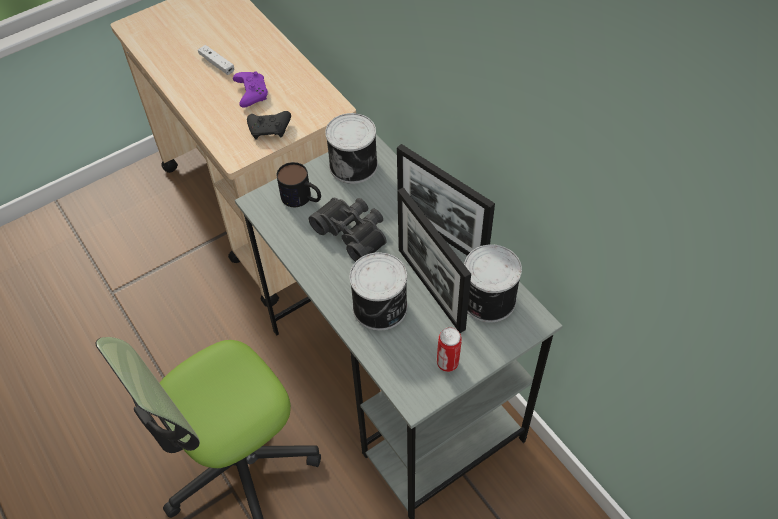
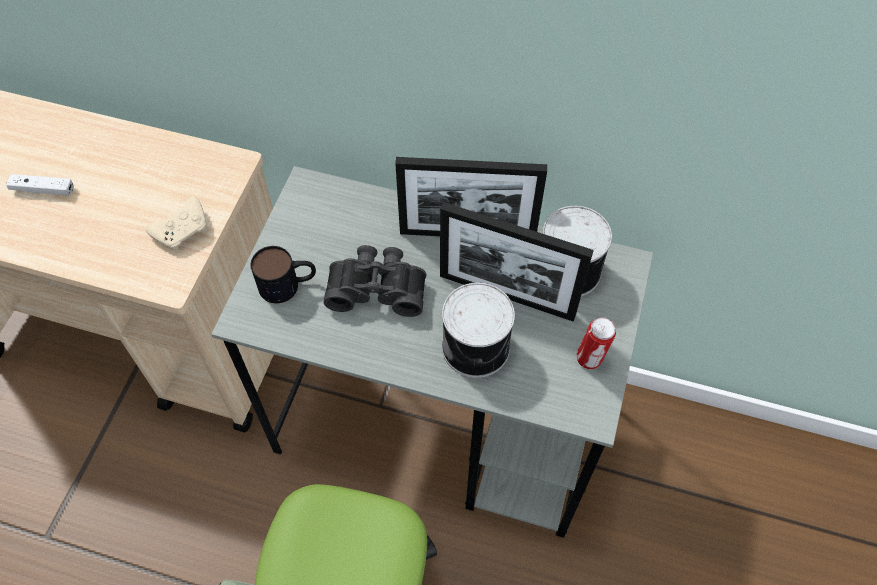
camera: 40 degrees left, 5 degrees up
purple game controller [233,71,268,108] -> none
black game controller [247,111,291,140] -> beige game controller [146,197,207,251]
can [325,113,378,184] -> none

